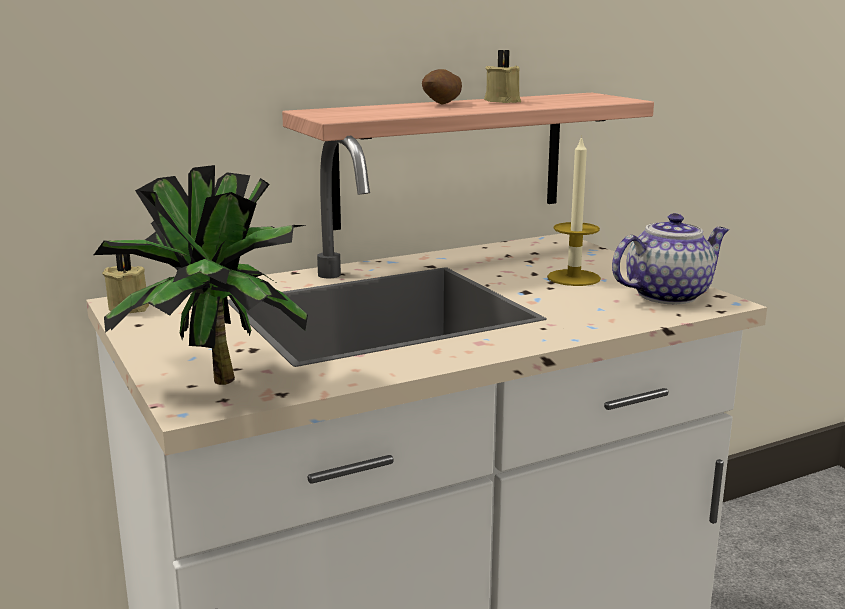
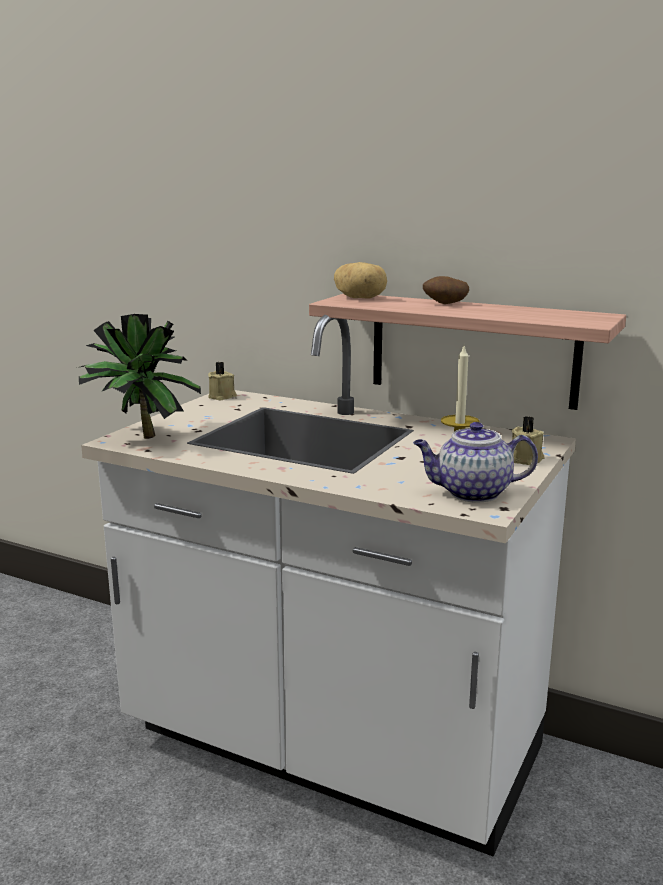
camera: 55 degrees right, 0 degrees up
beige candle [484,50,521,103] -> beige candle moved to [512,416,544,465]
teapot [612,213,729,304] -> teapot turned 150 degrees clockwise [413,422,538,502]
none -> potato [334,262,387,298]

